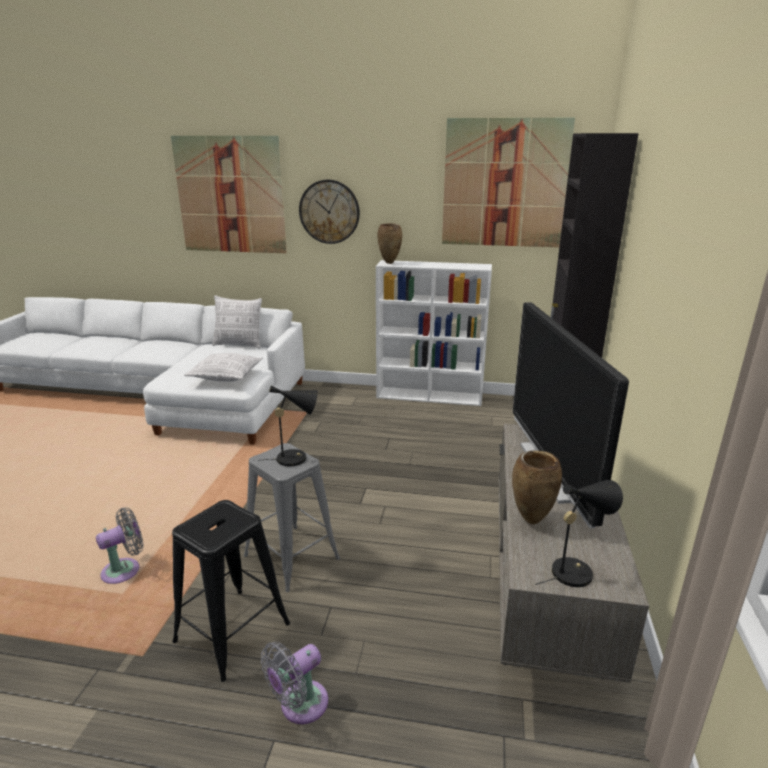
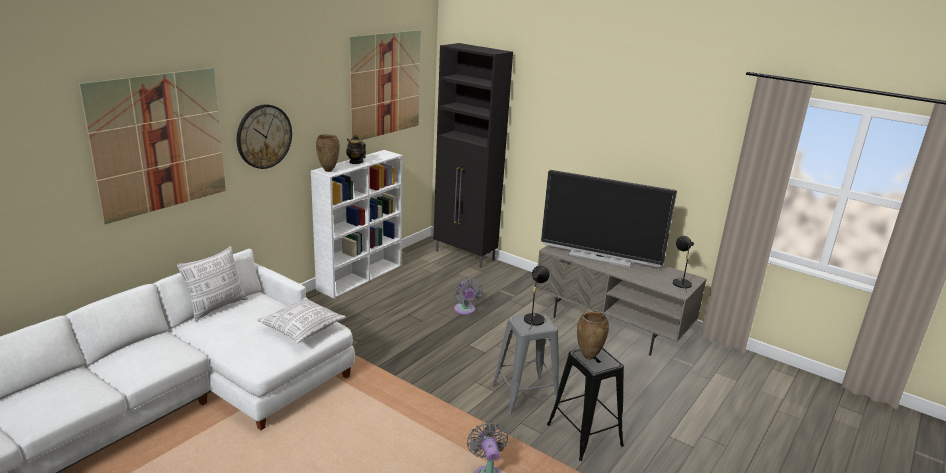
camera: 65 degrees left, 0 degrees up
grey fan [261,642,328,724] -> grey fan moved to [454,278,483,315]
brown vase [512,450,562,524] -> brown vase moved to [577,311,609,360]
none -> teapot [346,135,366,164]

